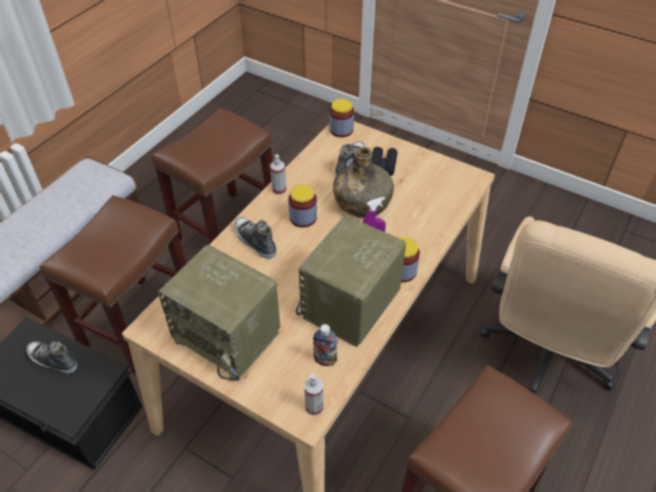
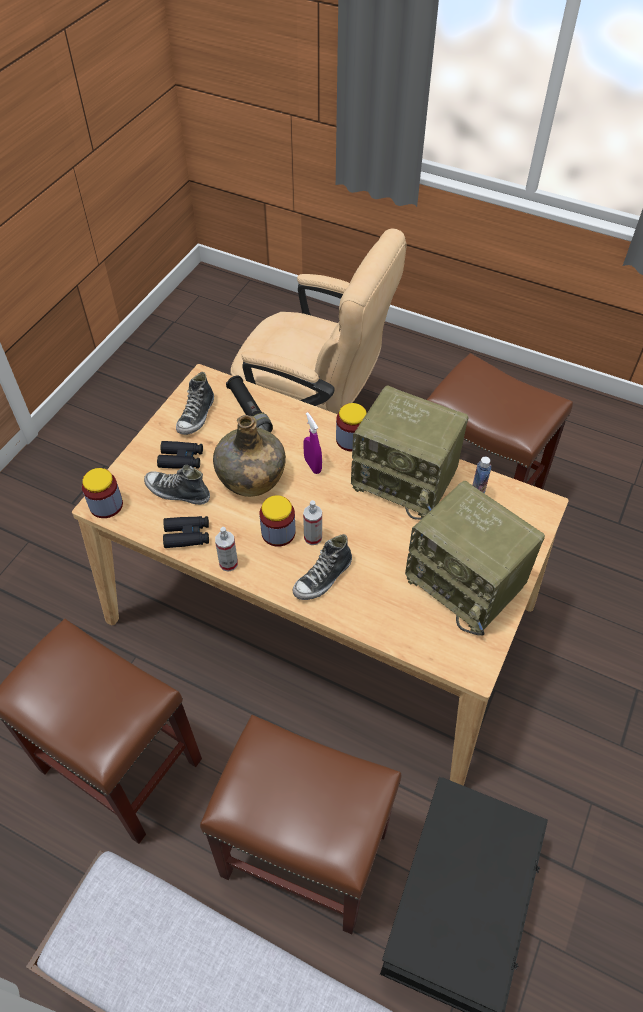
camera: 95 degrees left, 5 degrees up
shoe [26,341,77,374] -> shoe moved to [176,372,214,435]
radio [158,245,280,381] -> radio turned 105 degrees clockwise [405,481,545,636]
spray bottle [304,374,323,416] -> spray bottle moved to [303,500,322,545]
none -> black binoculars [163,516,209,548]
none -> black flashlight [226,376,273,433]

